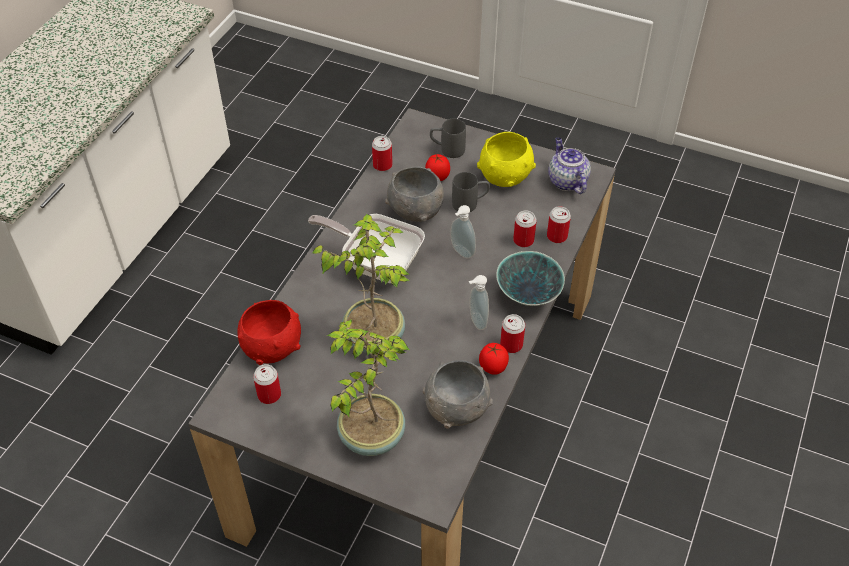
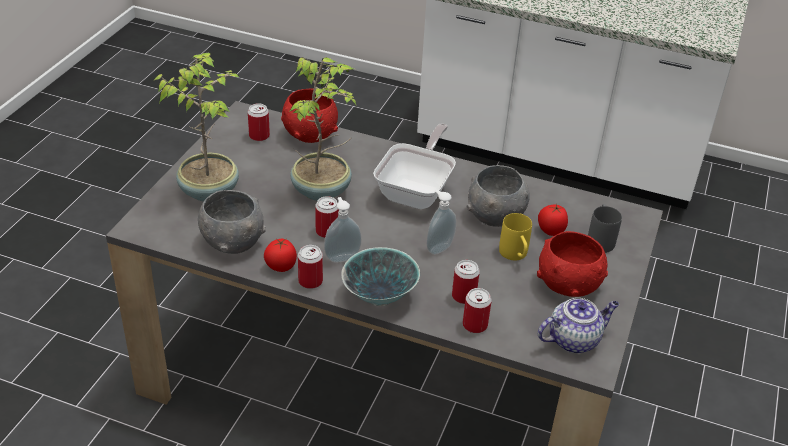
camera: 85 degrees right, 10 degrees down
can [372,136,393,171] -> can moved to [315,196,339,238]
grey mug [452,172,490,212] -> yellow mug [499,213,532,260]
yellow bowl [477,132,536,187] -> red bowl [537,231,608,297]

